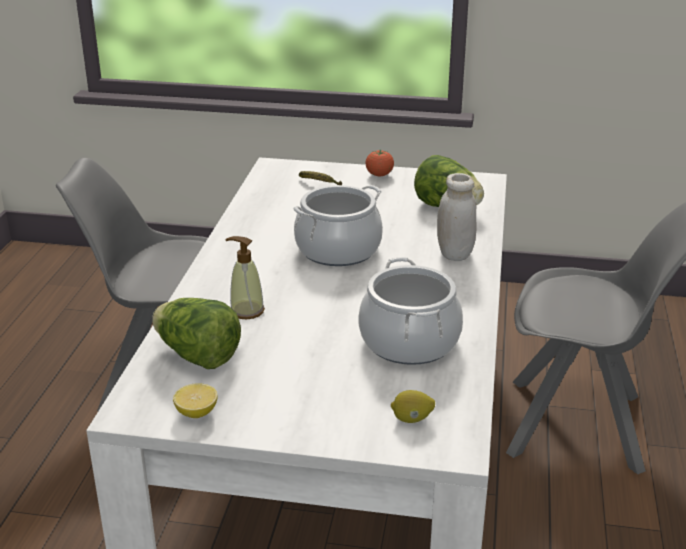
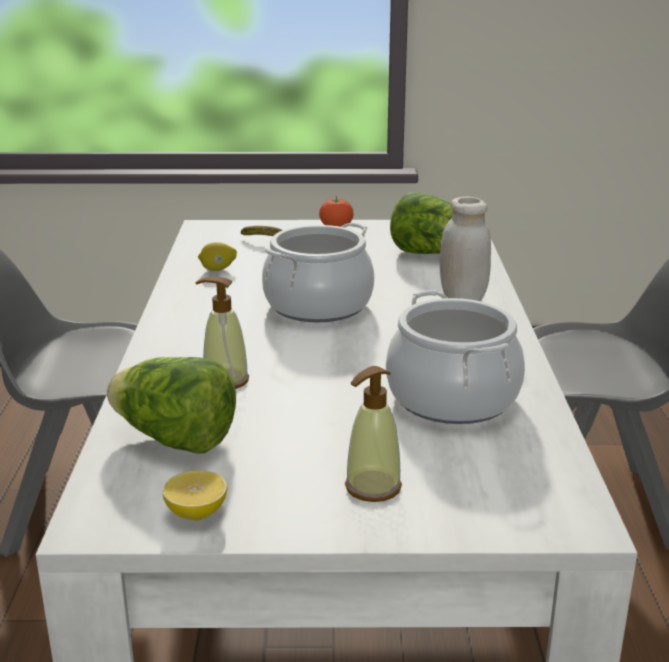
camera: 10 degrees left, 5 degrees down
lemon [391,390,435,423] -> lemon moved to [198,242,237,271]
none -> soap dispenser [345,366,402,502]

